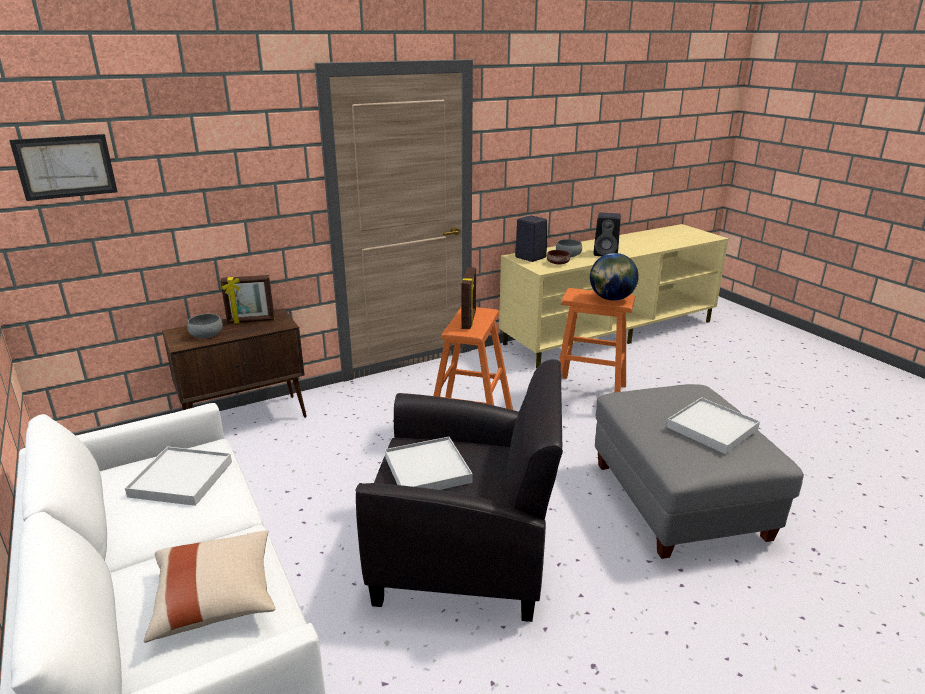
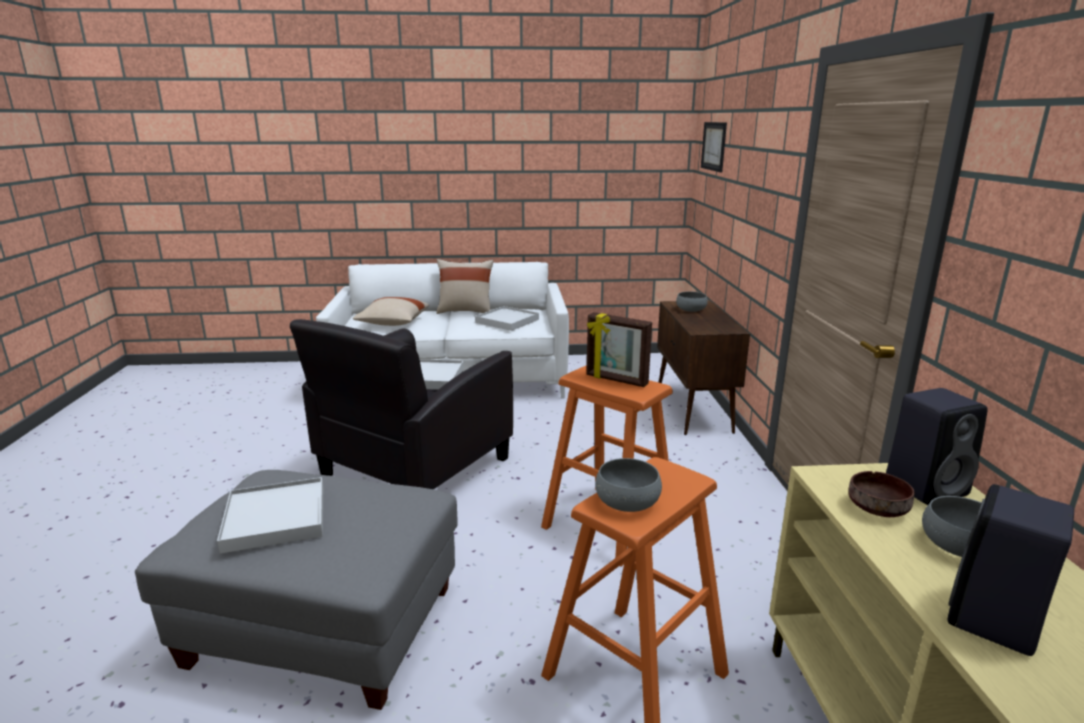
camera: 115 degrees right, 5 degrees down
picture frame [220,275,275,324] -> none
globe [590,253,639,301] -> grey bowl [595,458,662,512]
none -> beige pillow [436,259,493,314]

